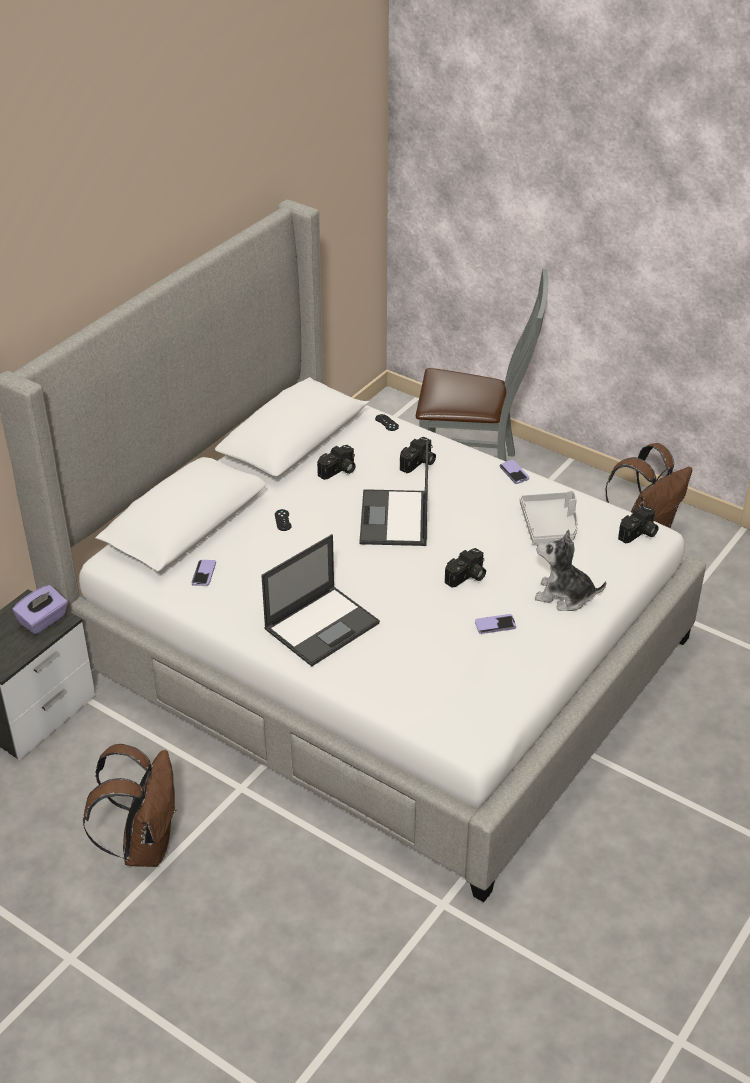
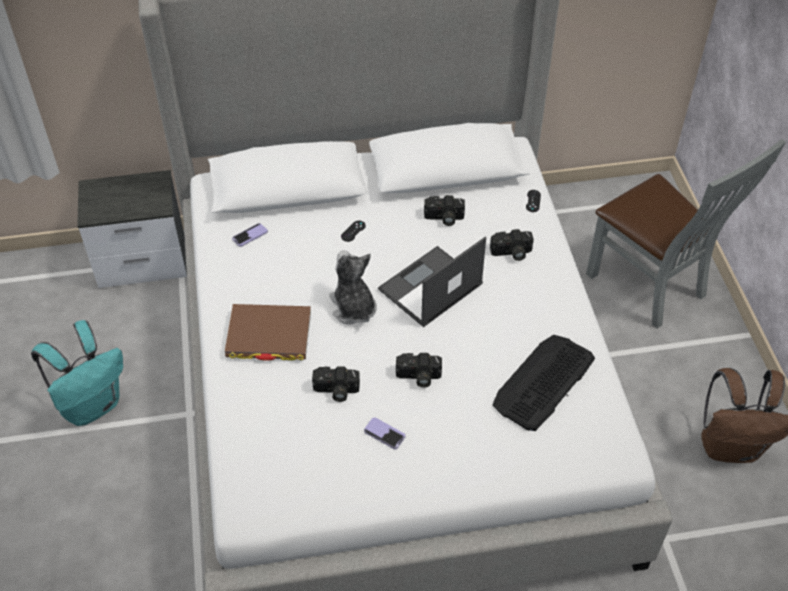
camera: 45 degrees right, 10 degrees up
purple tissue box [12,585,68,635] -> none
brown backpack [83,744,177,867] -> turquoise backpack [31,320,123,426]
laptop [261,534,380,666] -> brown book [225,304,311,361]
phone [500,460,529,484] -> none
grey tray [520,490,578,544] -> keyboard [492,335,595,431]
plush toy [535,529,607,611] -> plush toy moved to [329,250,377,325]
camera [618,506,659,543] -> camera moved to [312,366,360,402]

